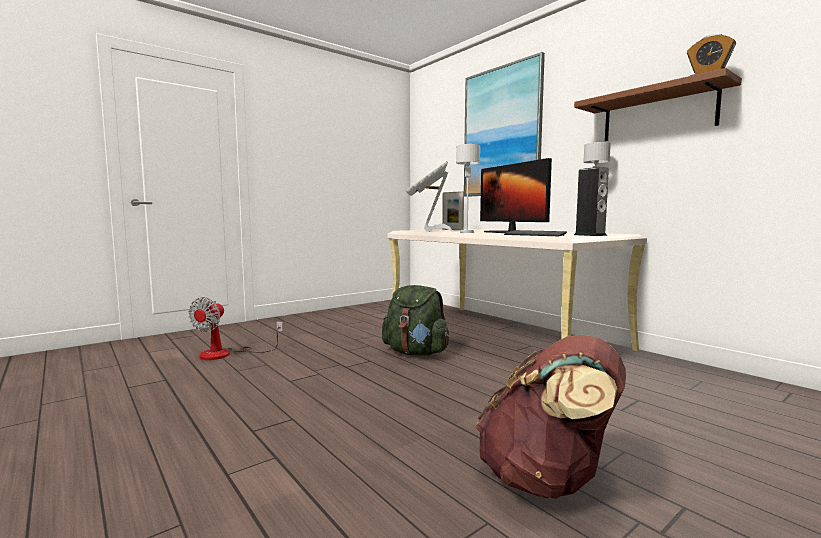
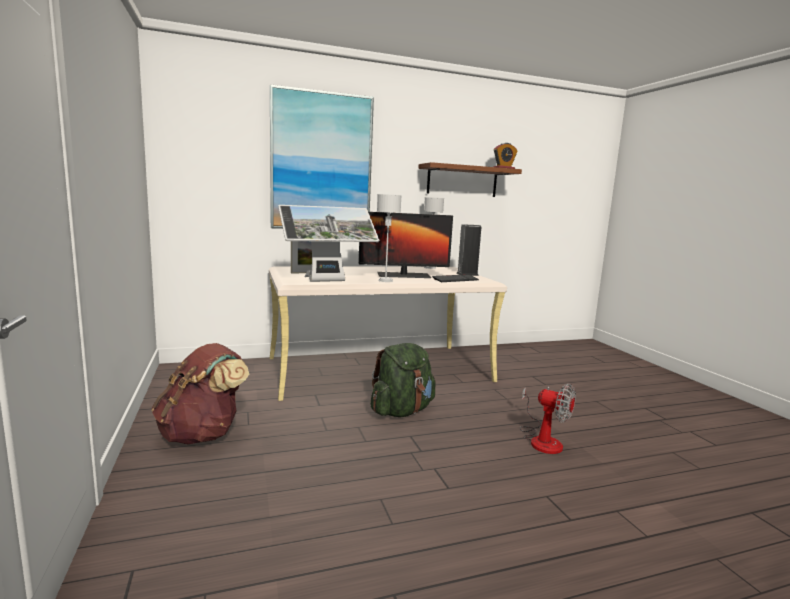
camera: 70 degrees left, 5 degrees up
fan [188,297,283,360] -> fan moved to [520,383,576,454]
monitor [406,161,453,232] -> monitor turned 45 degrees counterclockwise [278,205,379,282]
brown backpack [476,335,626,499] -> brown backpack moved to [152,343,249,444]

